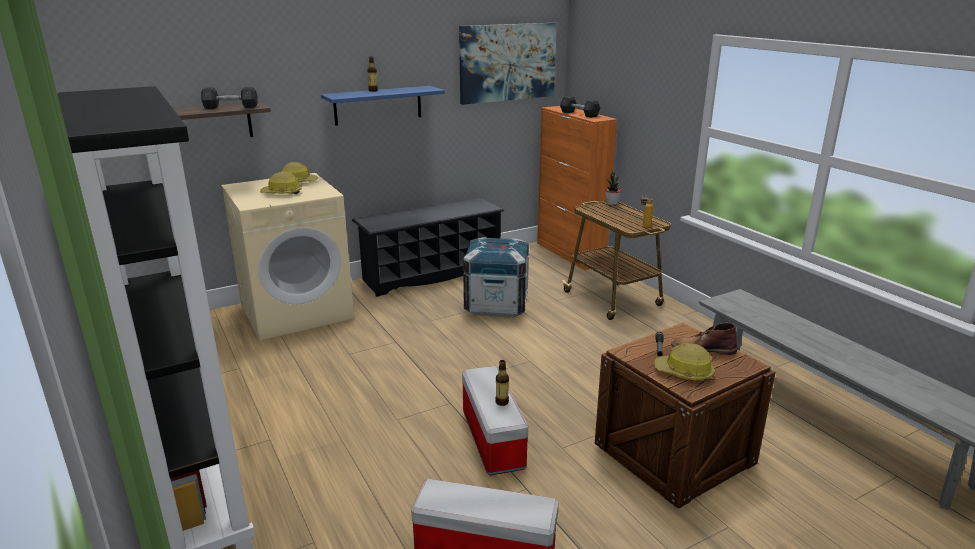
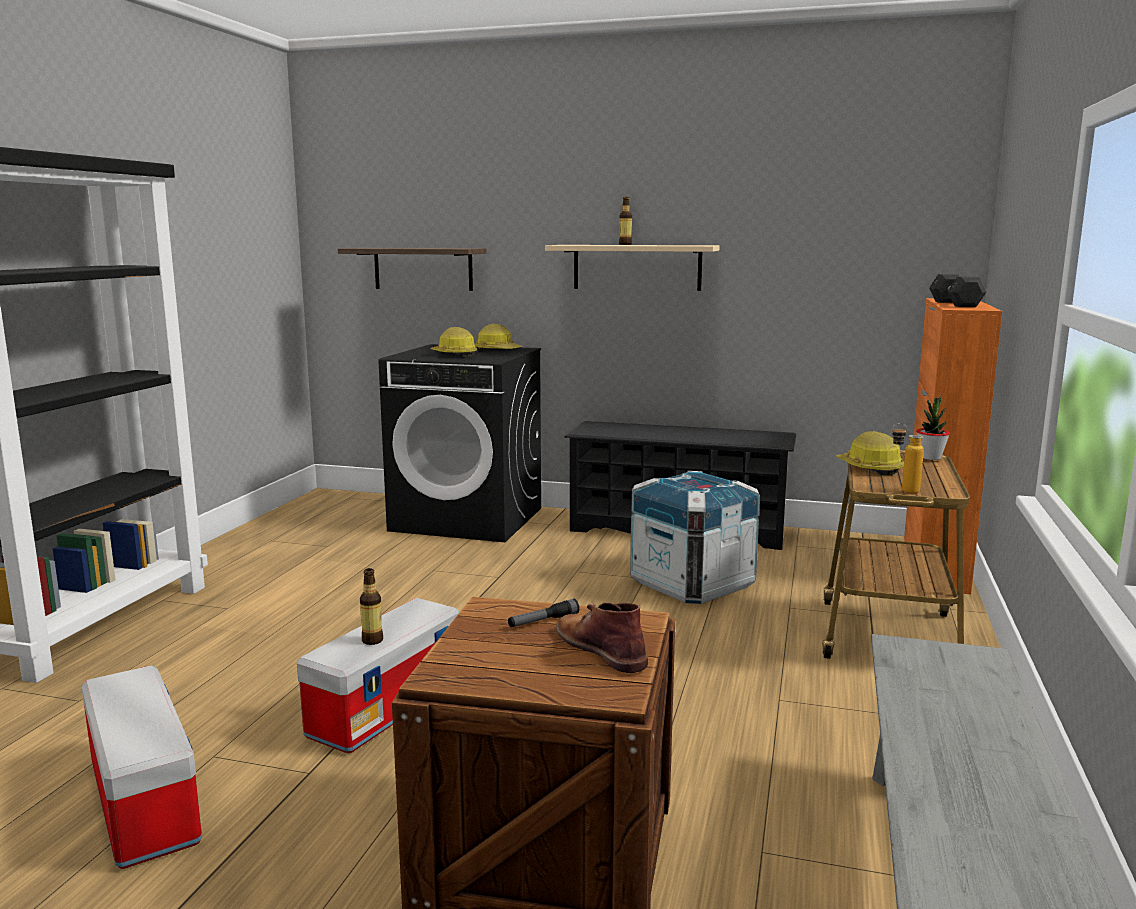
camera: 45 degrees right, 10 degrees down
grey dumbbell [201,87,258,109] -> none
beige washing machine [221,173,354,341] -> black washing machine [379,344,541,542]
blue shelf [321,86,445,126] -> beige shelf [545,245,719,291]
picture [459,23,557,105] -> none
hard hat [654,343,715,381] -> hard hat moved to [836,431,904,475]

